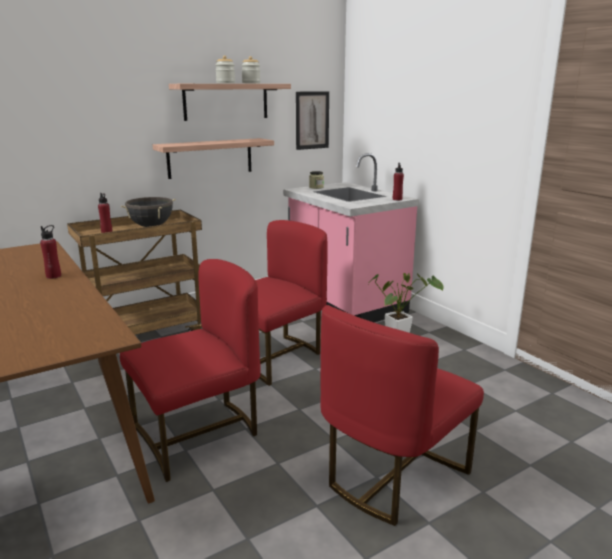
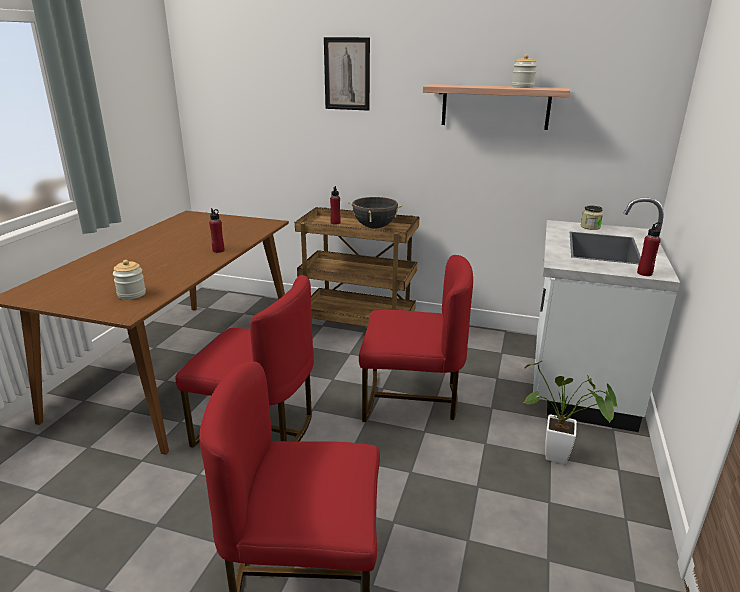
camera: 50 degrees right, 5 degrees up
shelf [153,138,274,179] -> none
jar [215,55,235,83] -> jar moved to [113,260,146,299]
pink counter [283,153,419,322] -> white counter [533,197,680,432]
picture [296,91,329,150] -> picture moved to [324,37,370,111]

